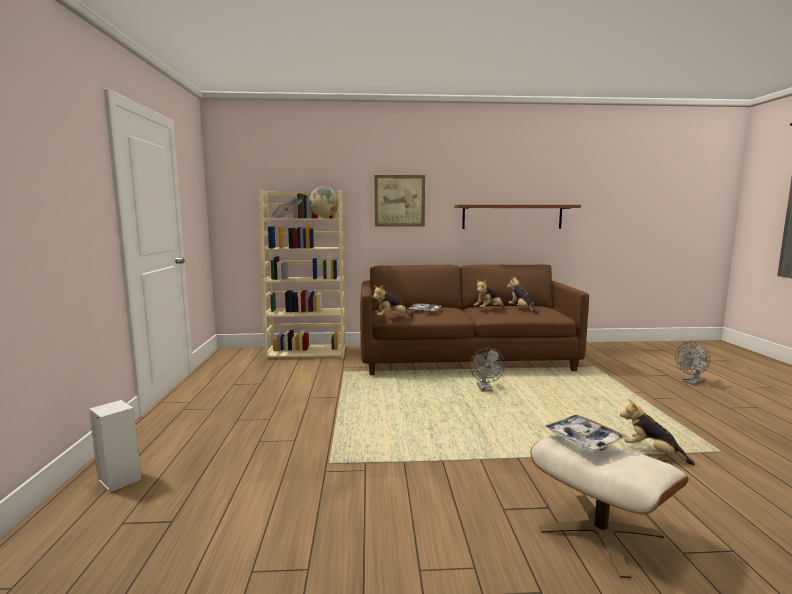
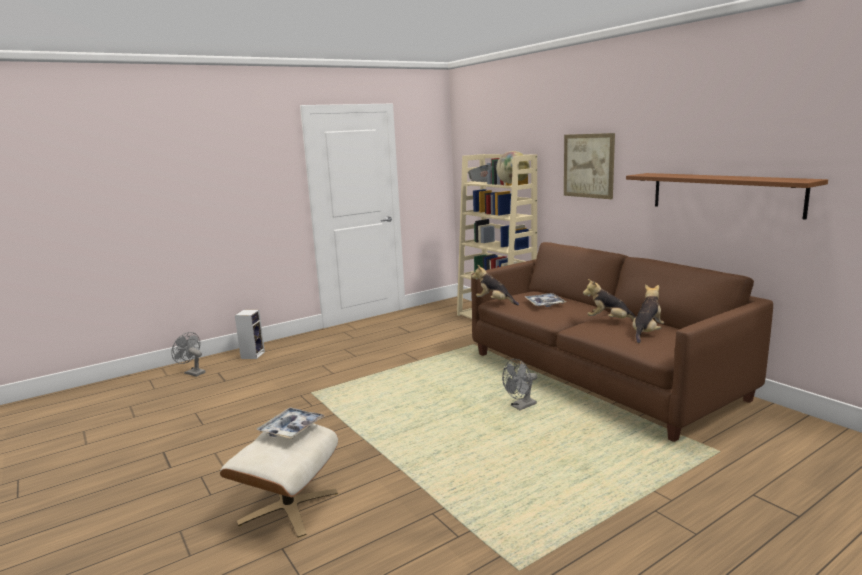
camera: 60 degrees right, 5 degrees up
plush toy [620,399,695,466] -> none
grey fan [675,341,710,385] -> grey fan moved to [172,332,206,377]

